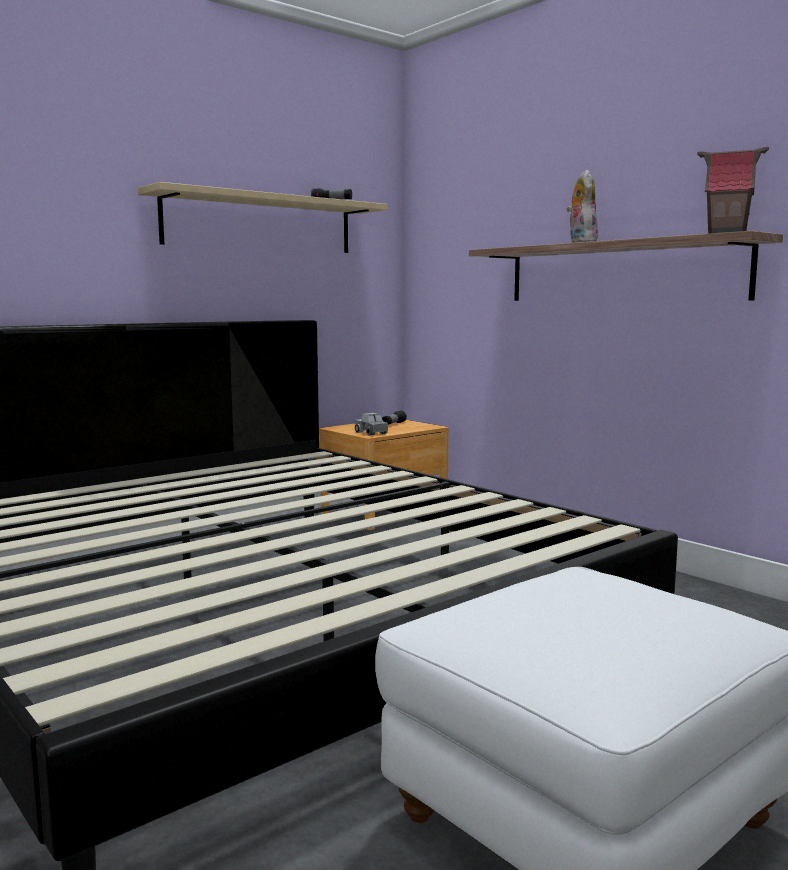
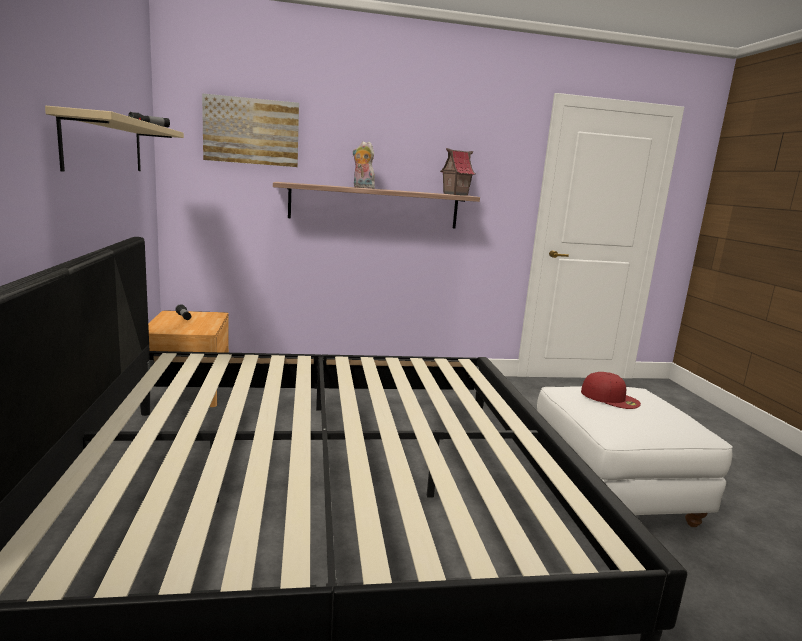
camera: 60 degrees left, 5 degrees up
toy truck [355,413,388,436] -> none
none -> picture [202,93,299,167]
none -> red cap [581,372,641,409]

